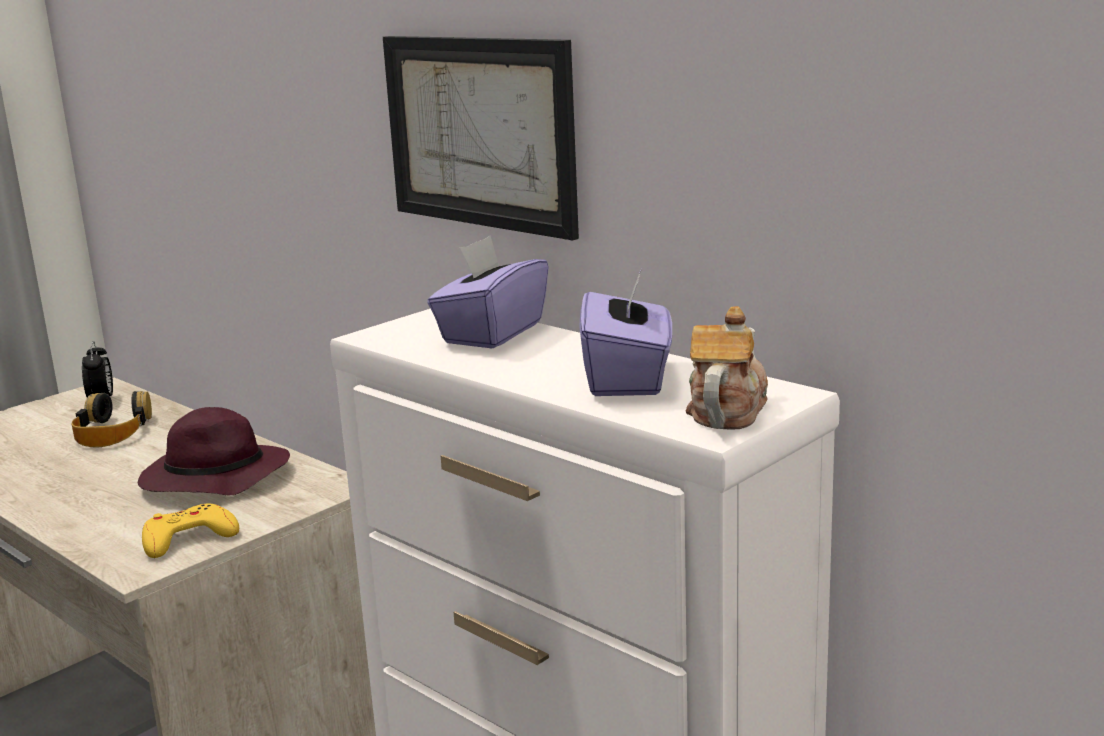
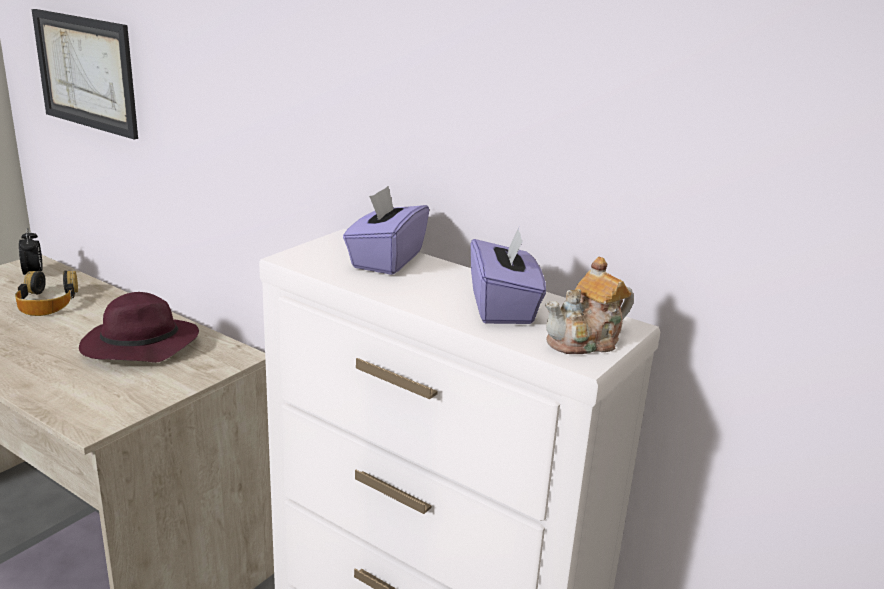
camera: 10 degrees left, 5 degrees up
yellow game controller [142,503,239,558] -> none
picture [383,36,579,241] -> picture moved to [32,9,138,139]
teapot [685,306,768,430] -> teapot turned 135 degrees counterclockwise [545,257,634,354]

